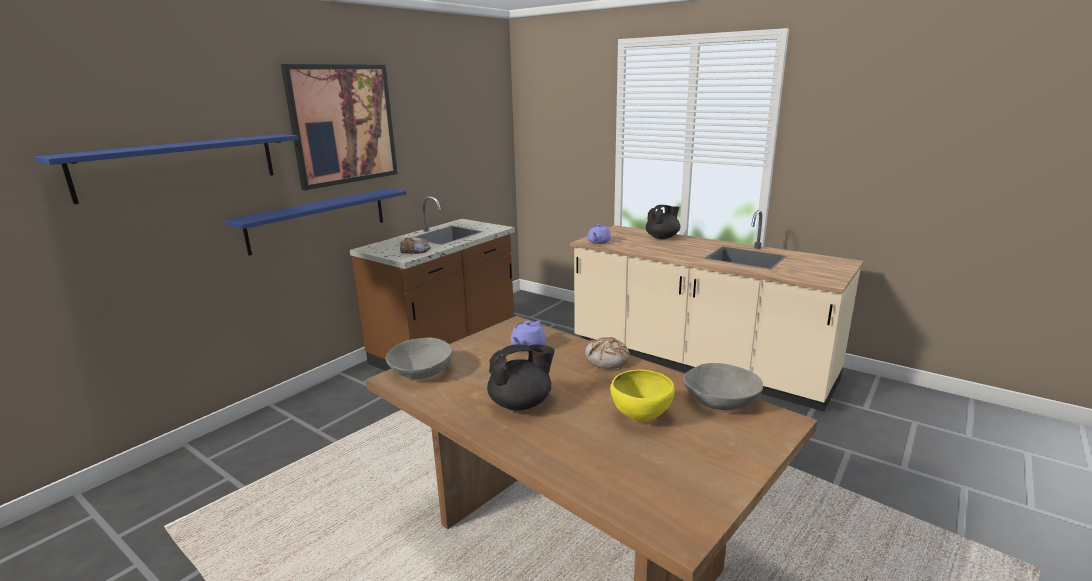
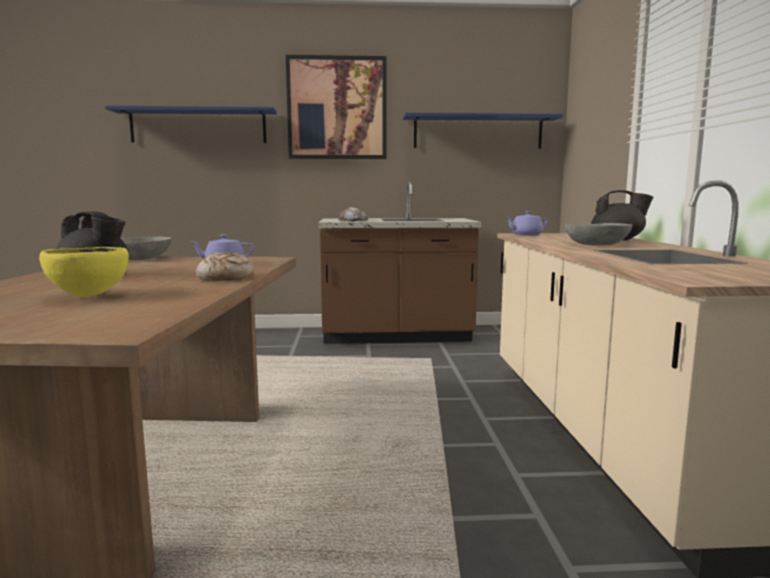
camera: 50 degrees right, 10 degrees down
blue shelf [226,188,406,255] -> blue shelf moved to [403,113,563,148]
grey bowl [684,363,763,410] -> grey bowl moved to [565,223,633,245]

